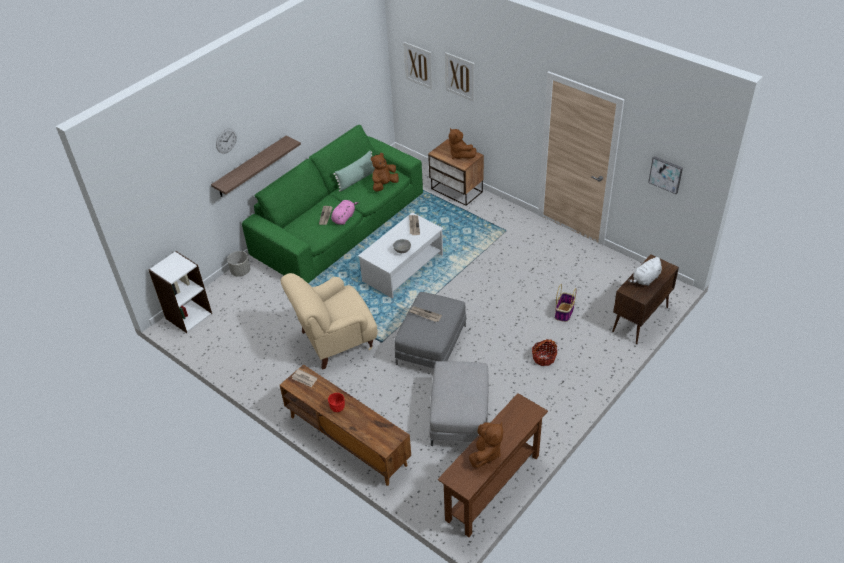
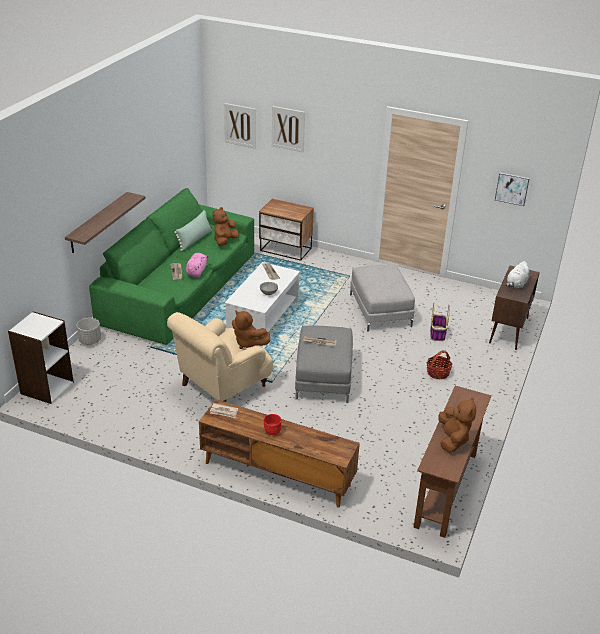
camera: 20 degrees left, 10 degrees down
wall clock [216,129,237,154] -> none
grey ottoman [430,361,489,446] -> grey ottoman moved to [350,264,415,332]
brown plush toy [449,128,476,159] -> brown plush toy moved to [232,311,270,349]

